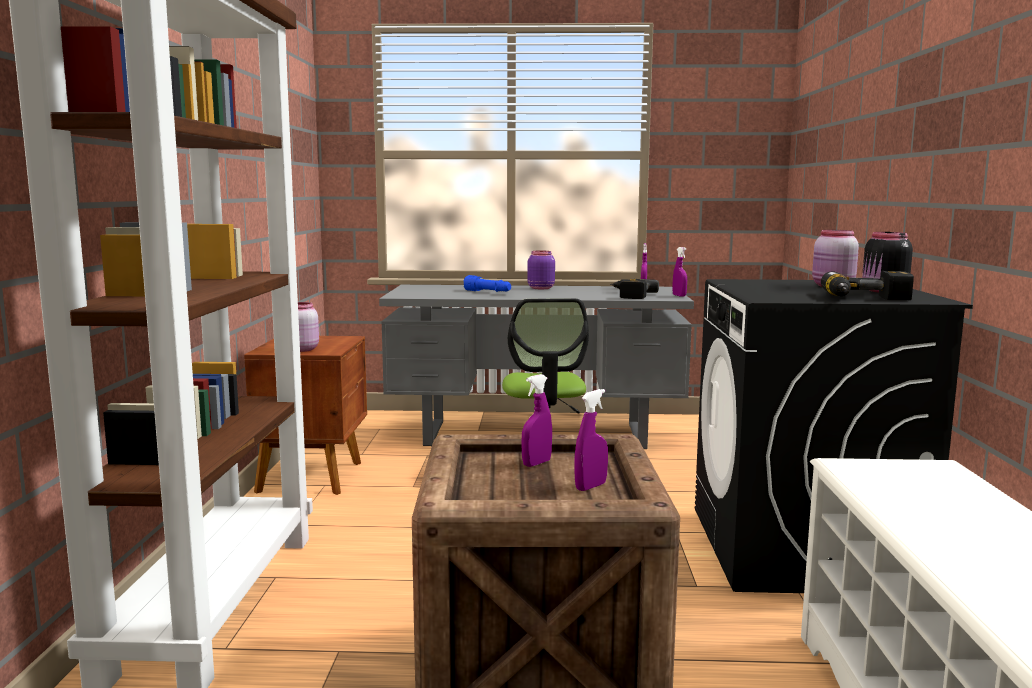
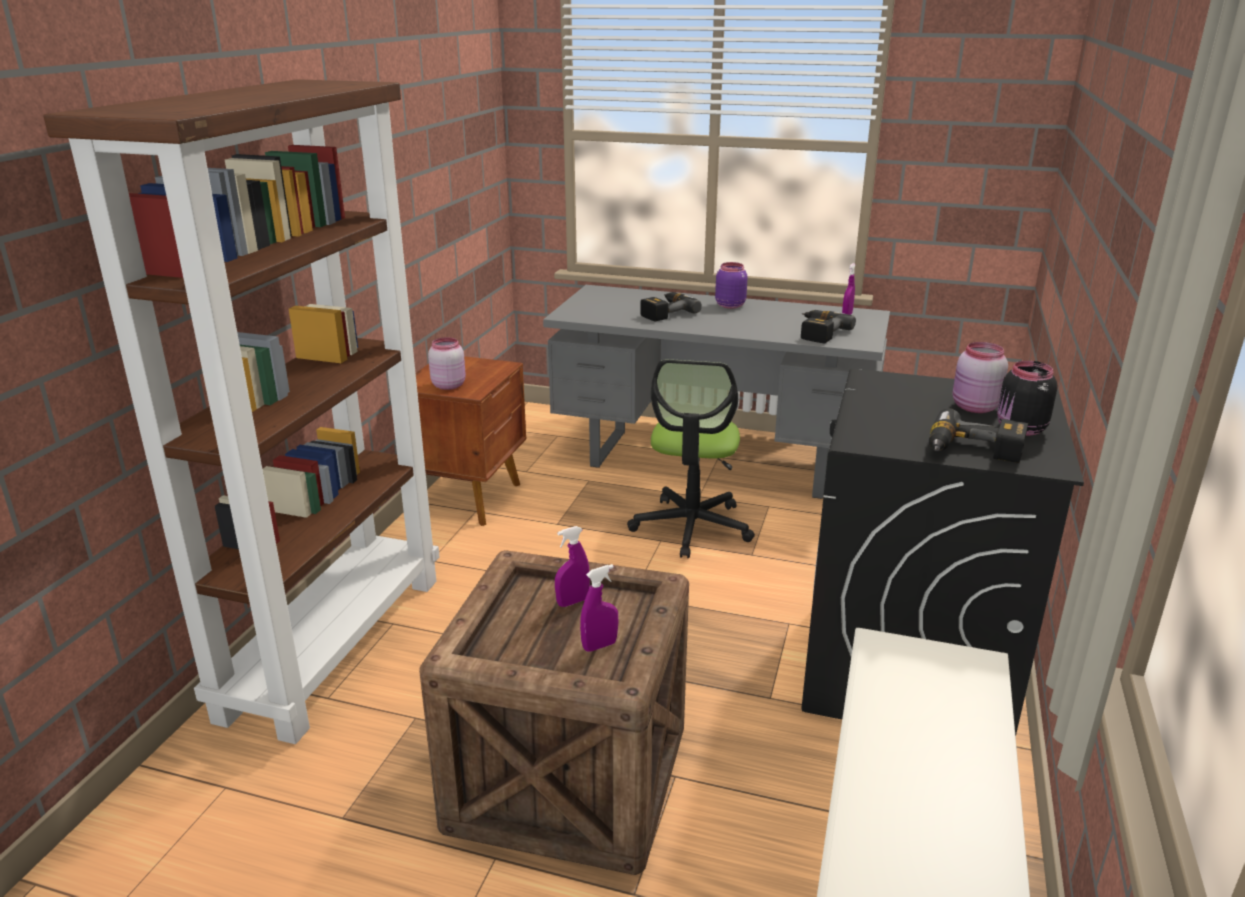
camera: 15 degrees right, 15 degrees up
blue flashlight [464,275,511,292] -> power drill [640,292,702,322]
purple spray bottle [673,247,687,297] -> none

